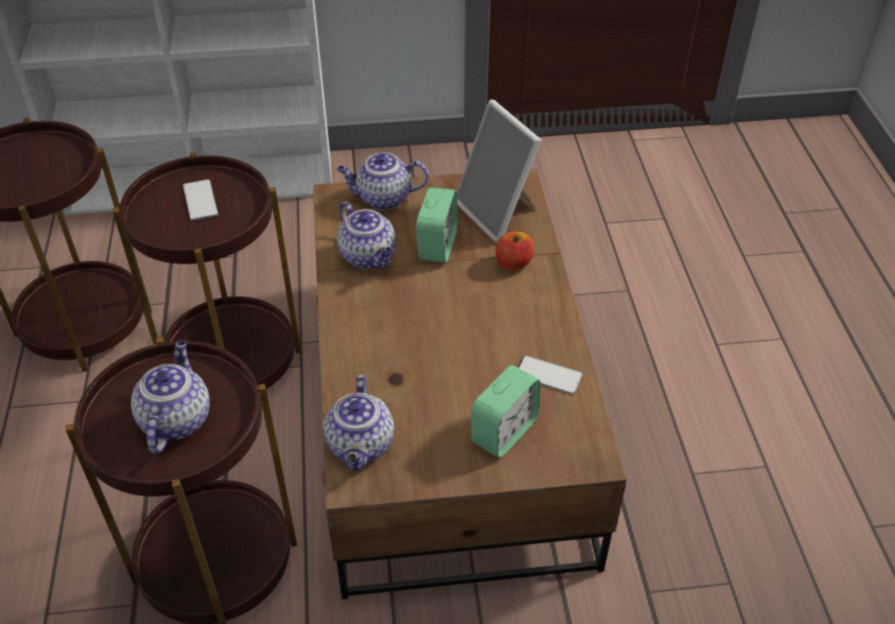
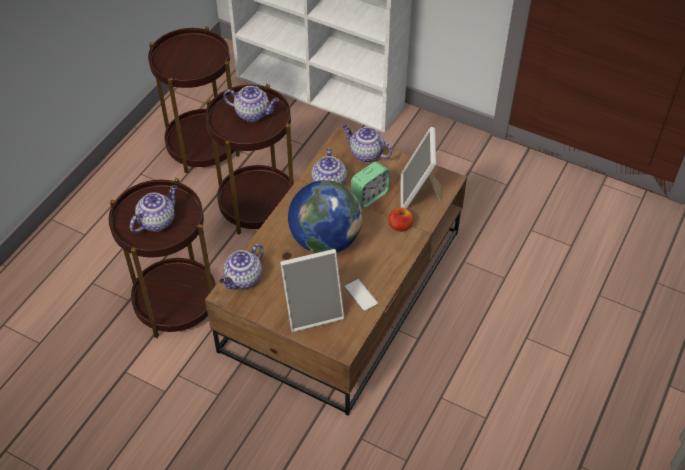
camera: 35 degrees right, 5 degrees up
phone [183,179,218,221] -> teapot [223,86,279,122]
alarm clock [471,365,540,458] -> picture frame [280,249,345,332]
none -> globe [288,180,362,253]

